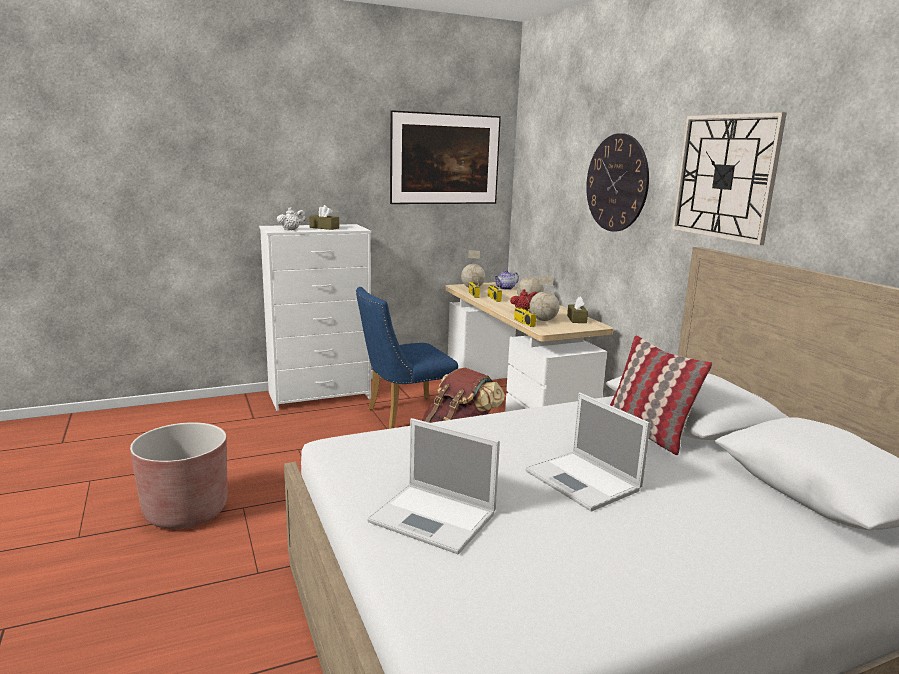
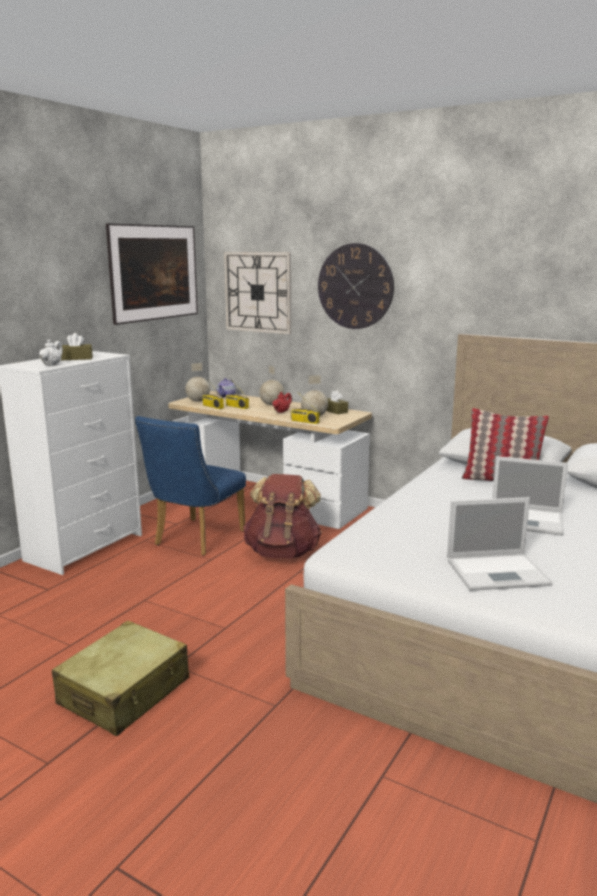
camera: 35 degrees left, 0 degrees up
brown planter [130,422,227,529] -> beige suitcase [52,621,189,736]
wall clock [672,112,787,245] -> wall clock moved to [224,252,291,334]

